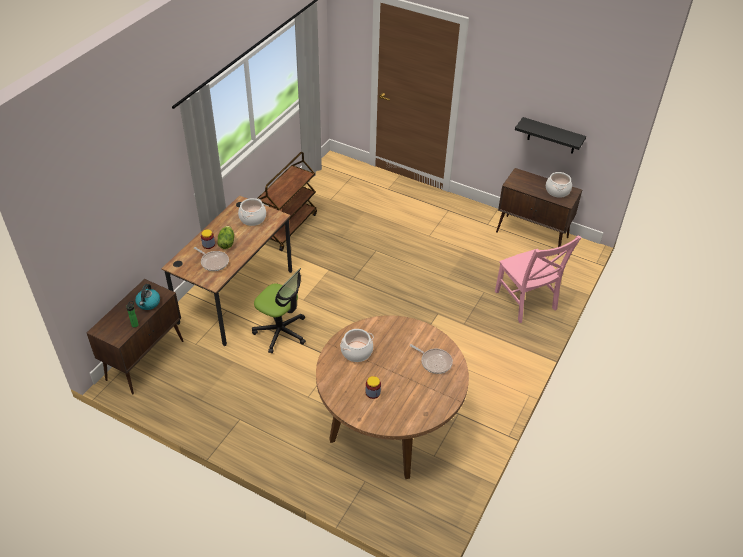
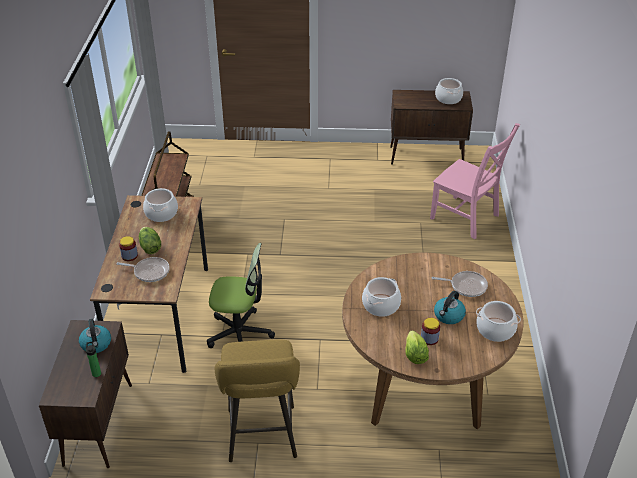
camera: 25 degrees left, 5 degrees down
black shelf [515,117,586,154] -> none
none -> yellow stool [214,340,300,462]
none -> lettuce [405,330,429,364]
none -> kettle [434,291,466,324]
none -> cooking pot [476,301,521,342]

